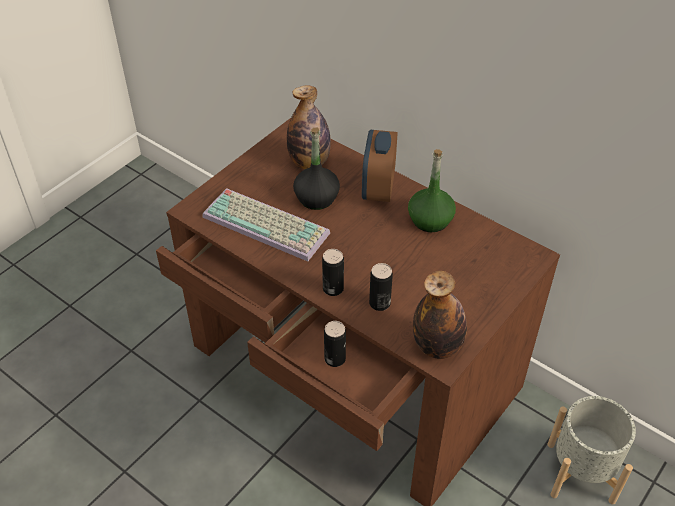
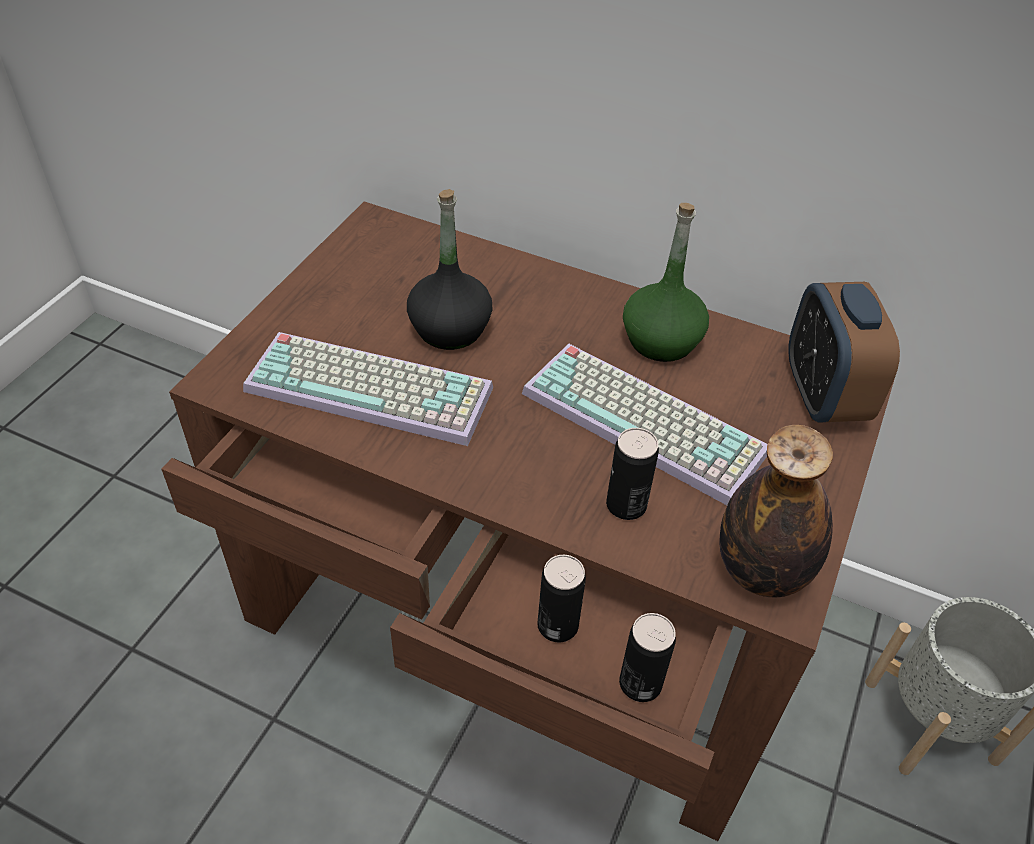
camera: 15 degrees left, 0 degrees up
bottle [287,86,331,169] -> none
can [322,249,344,296] -> can moved to [619,613,676,702]
alarm clock [362,130,397,202] -> alarm clock moved to [788,282,900,423]
none -> keyboard [522,344,767,505]

